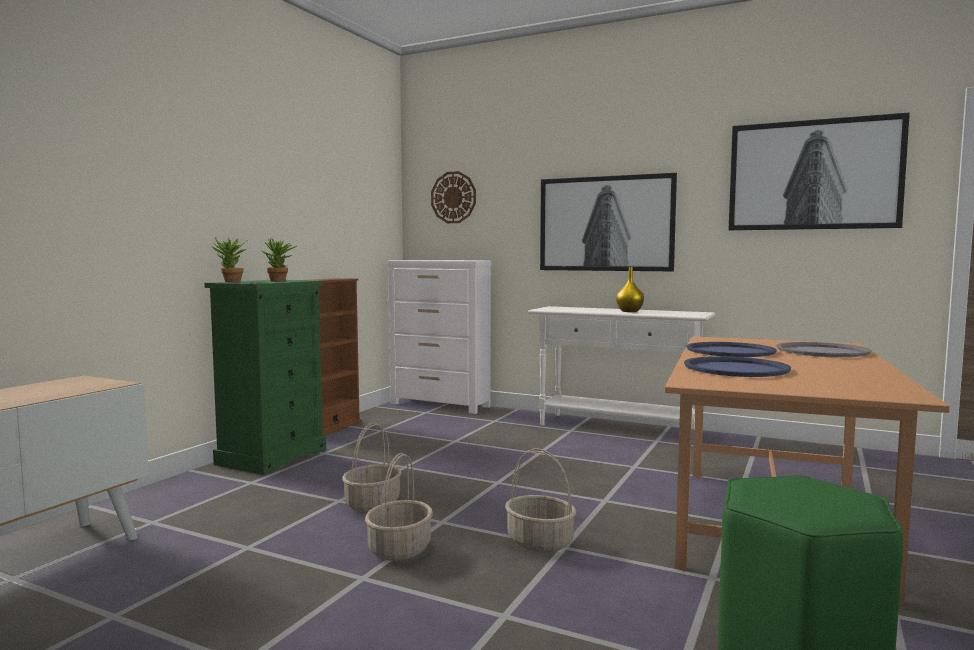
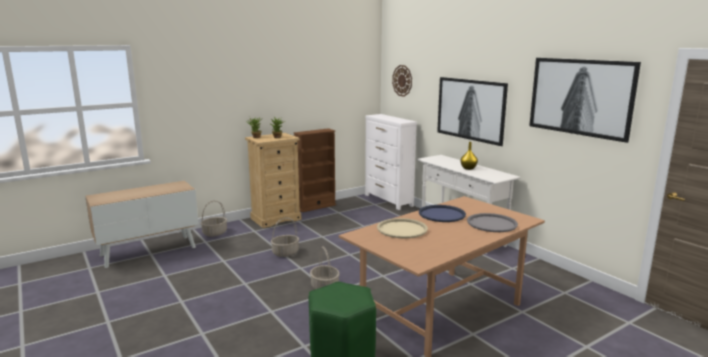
camera: 30 degrees right, 10 degrees up
green dresser [204,280,326,475] -> beige dresser [245,133,301,228]
basket [365,453,433,561] -> basket moved to [201,201,227,237]
blue tray [684,356,791,377] -> beige tray [377,218,428,238]

